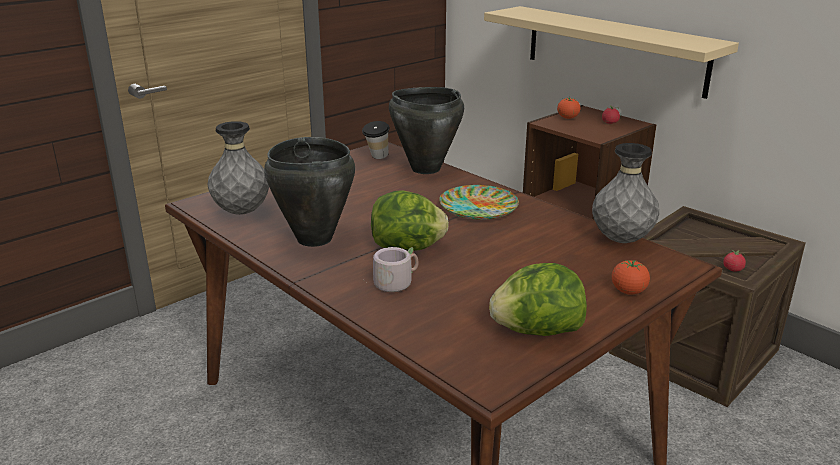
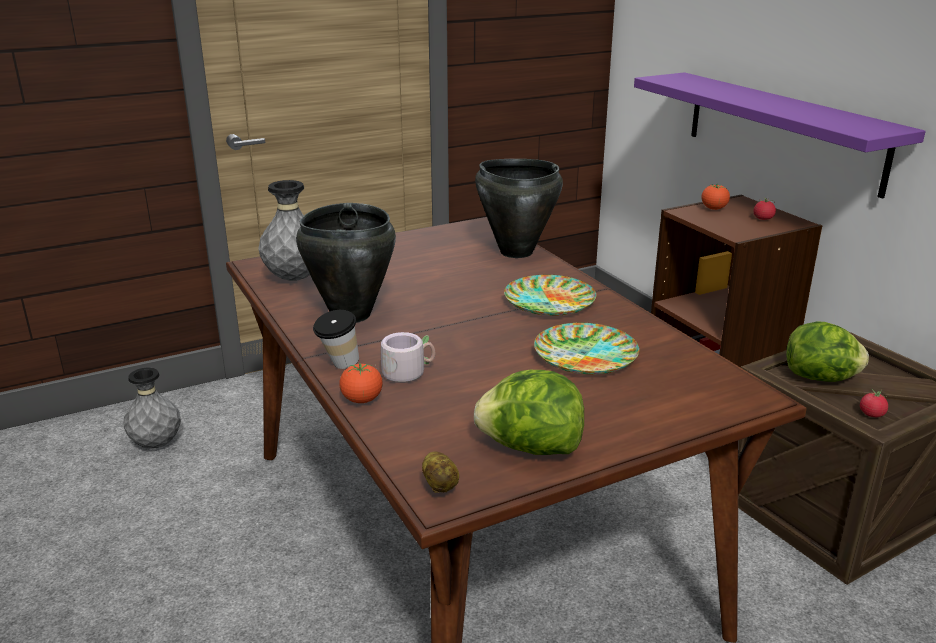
camera: 15 degrees right, 0 degrees up
cup [362,121,389,159] -> cup moved to [313,310,359,369]
lettuce [371,190,449,251] -> lettuce moved to [786,322,869,382]
beige shelf [484,6,739,99] -> purple shelf [634,72,926,199]
grey vase [592,143,659,243] -> grey vase moved to [123,368,181,449]
tomato [612,260,650,295] -> tomato moved to [339,363,383,403]
none -> potato [422,452,459,493]
none -> plate [534,323,639,374]

